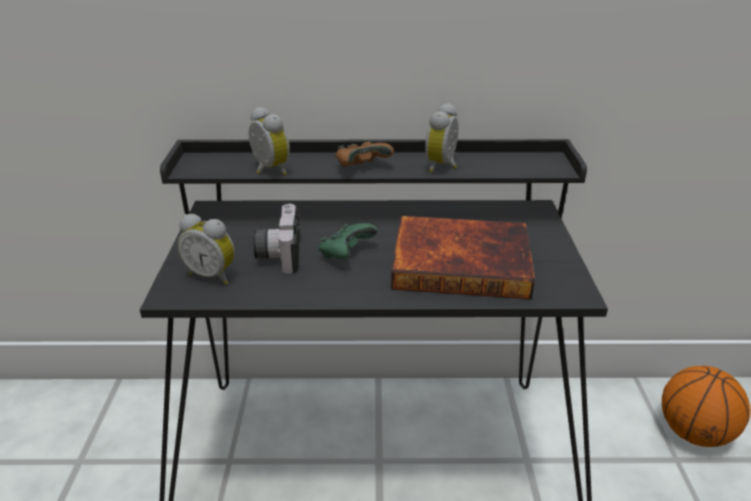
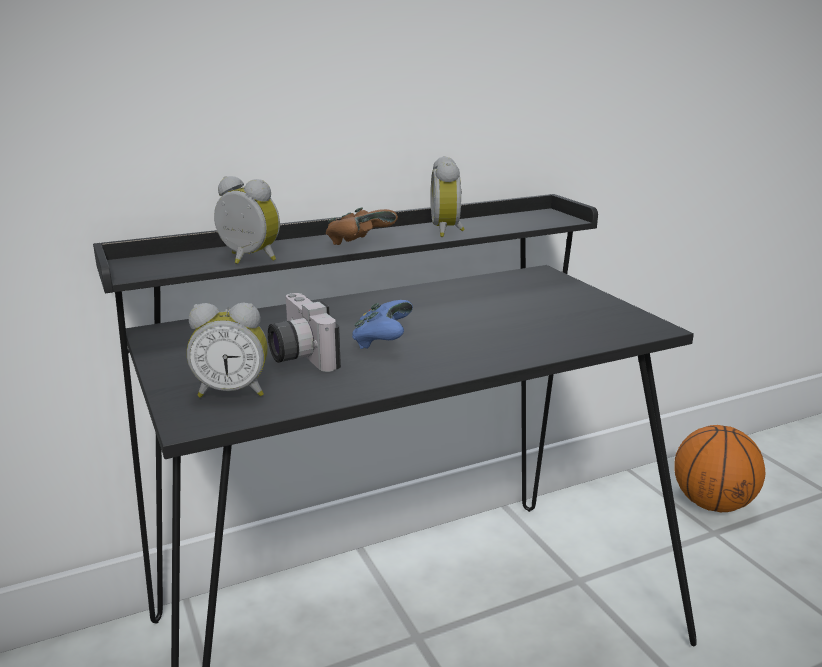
camera: 25 degrees left, 10 degrees down
green game controller [318,223,378,259] -> blue game controller [352,300,413,349]
book [391,216,535,299] -> none

